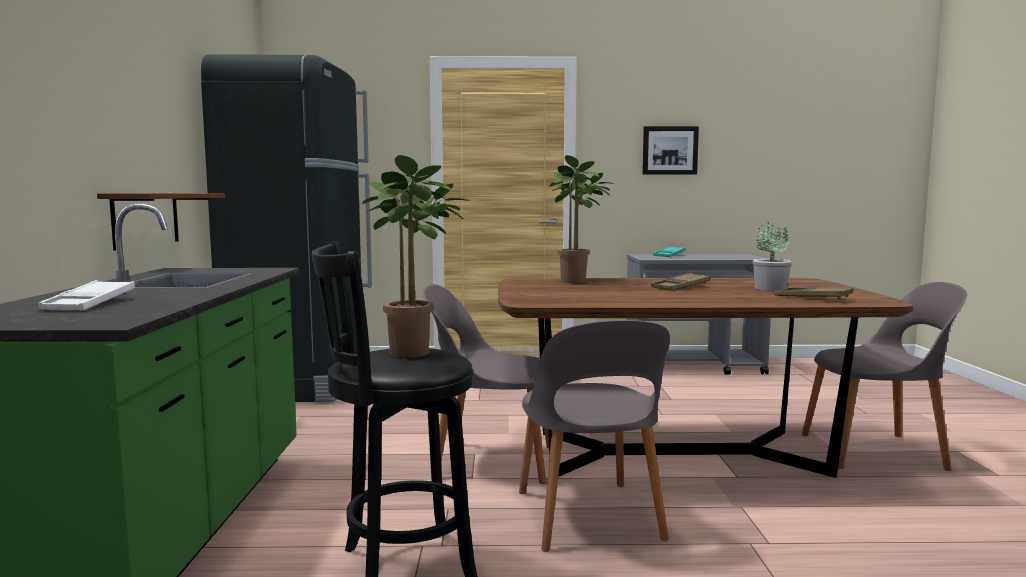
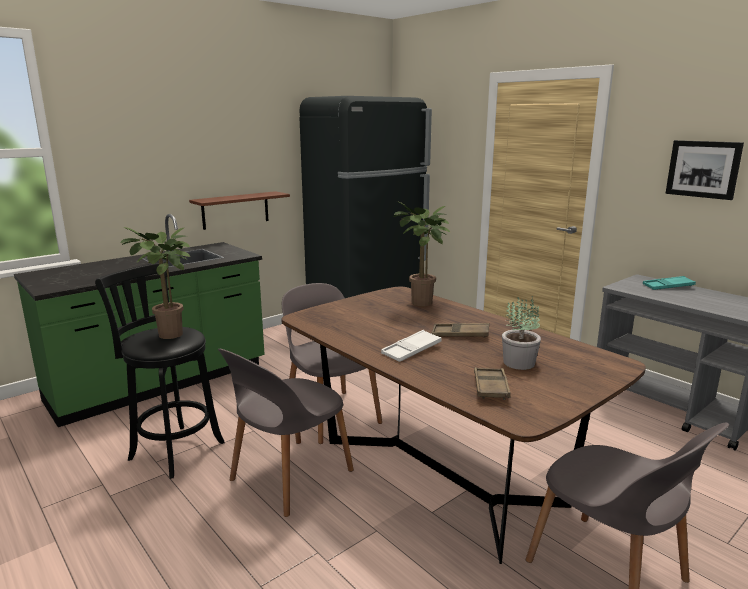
camera: 50 degrees right, 10 degrees up
white tray [38,280,135,311] -> white tray moved to [381,330,442,362]

